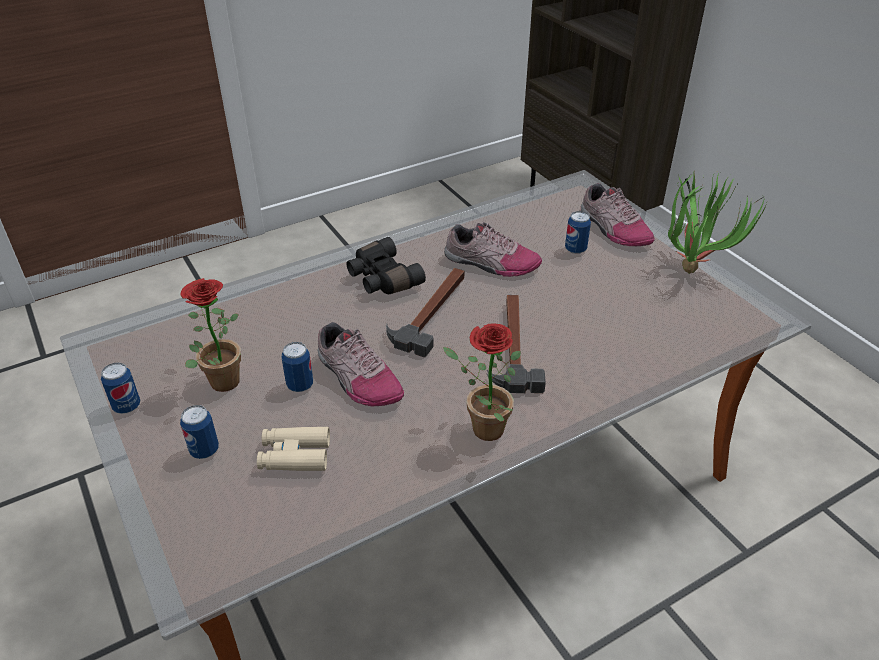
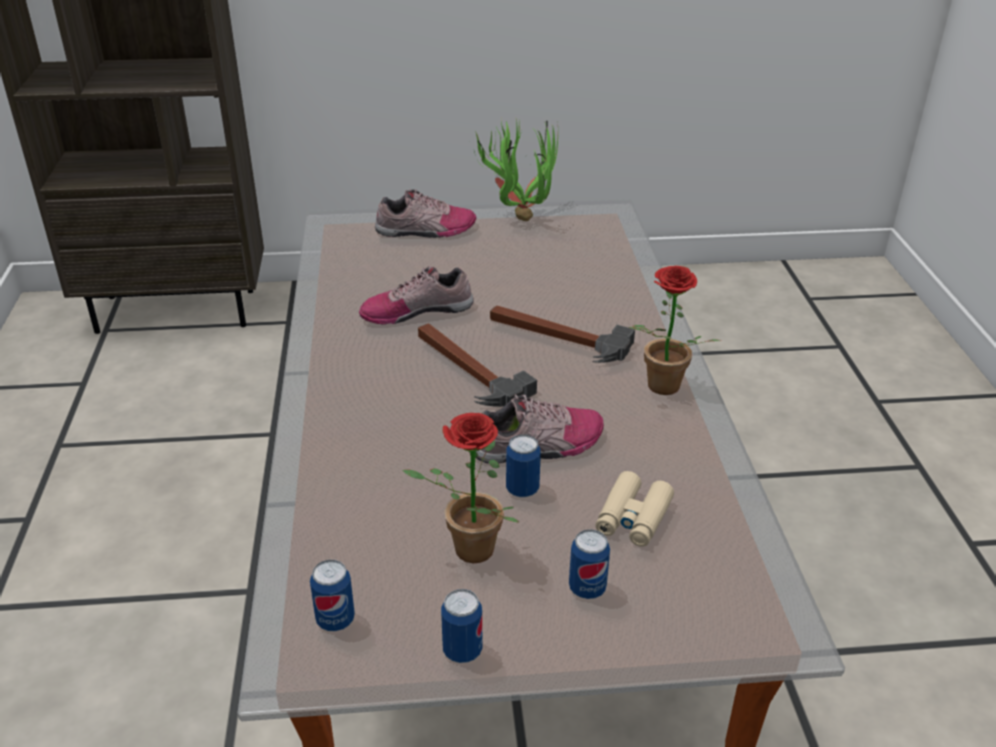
camera: 65 degrees left, 5 degrees down
black binoculars [347,237,426,294] -> none
shoe [444,221,542,277] -> shoe turned 150 degrees counterclockwise [359,266,474,324]
can [565,211,591,254] -> can moved to [310,560,355,631]

